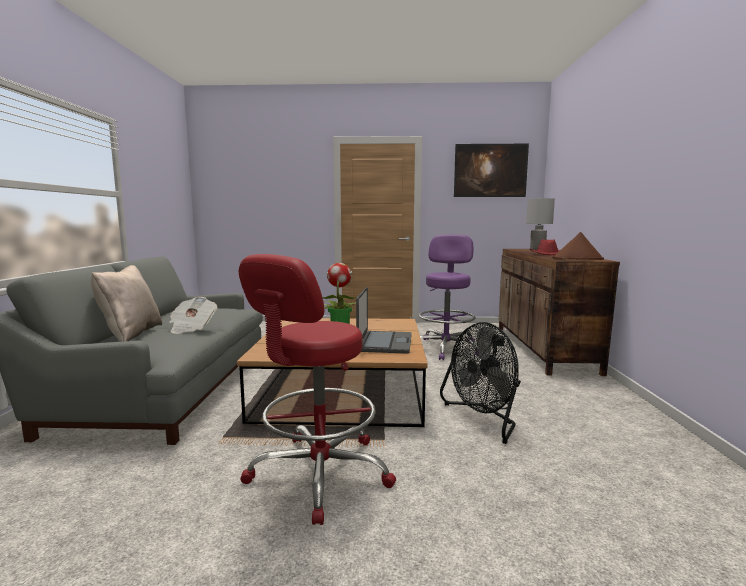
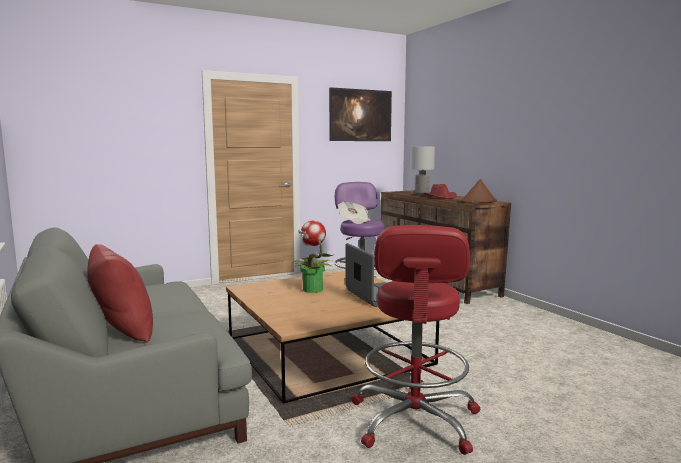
camera: 30 degrees left, 0 degrees up
beige pillow [91,265,162,342] -> red pillow [87,244,153,343]
newspaper [169,297,217,334] -> newspaper moved to [338,202,371,224]
black fan [440,322,521,444] -> none

